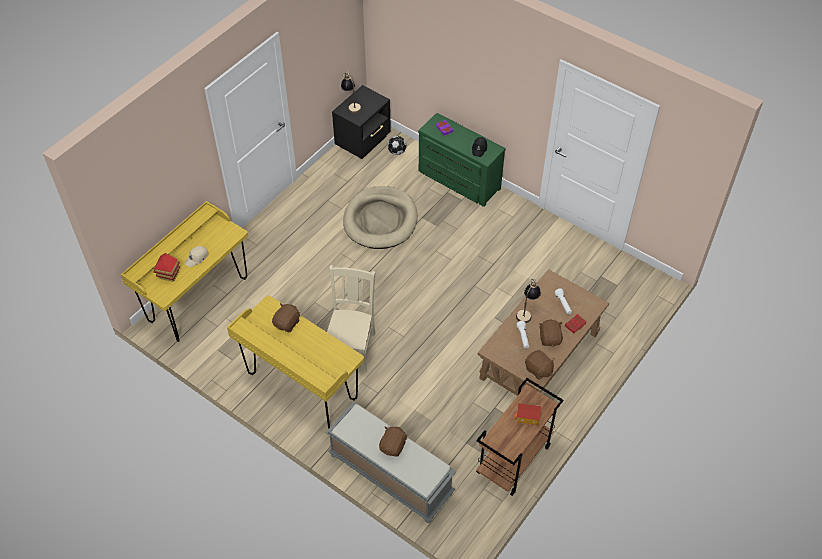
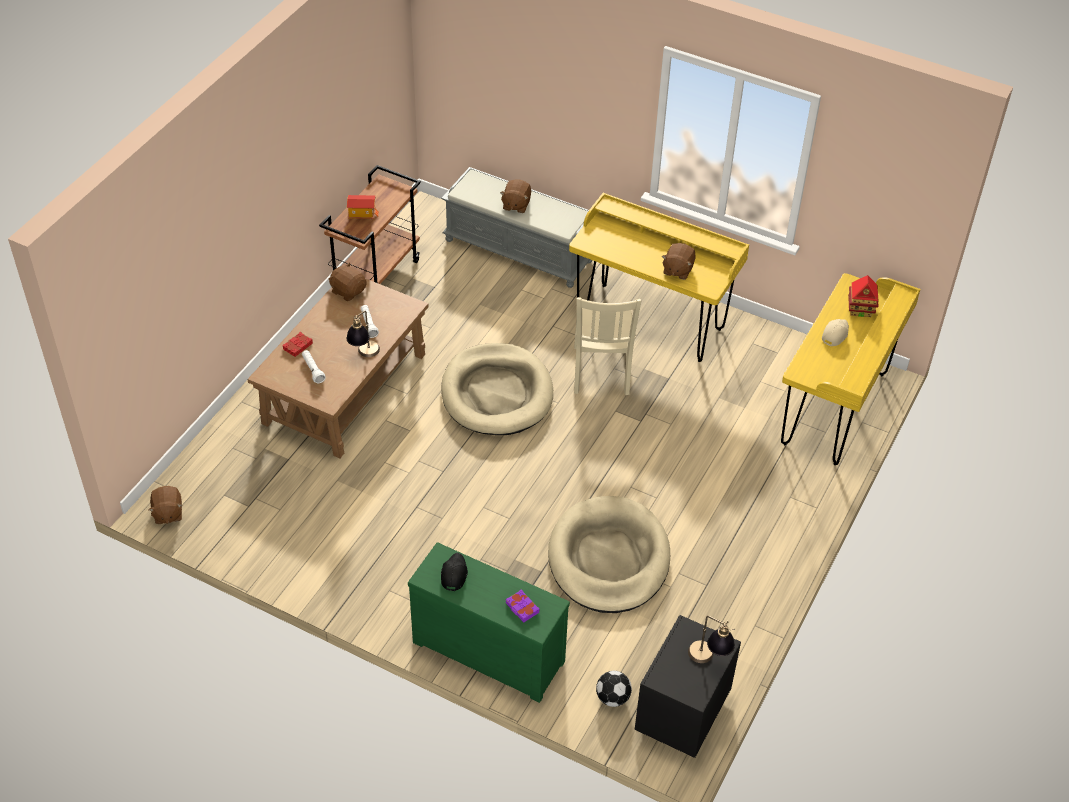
camera: 170 degrees right, 5 degrees down
brown plush toy [539,320,563,346] -> brown plush toy moved to [149,486,182,524]
none -> beige dog bed [441,343,553,435]

